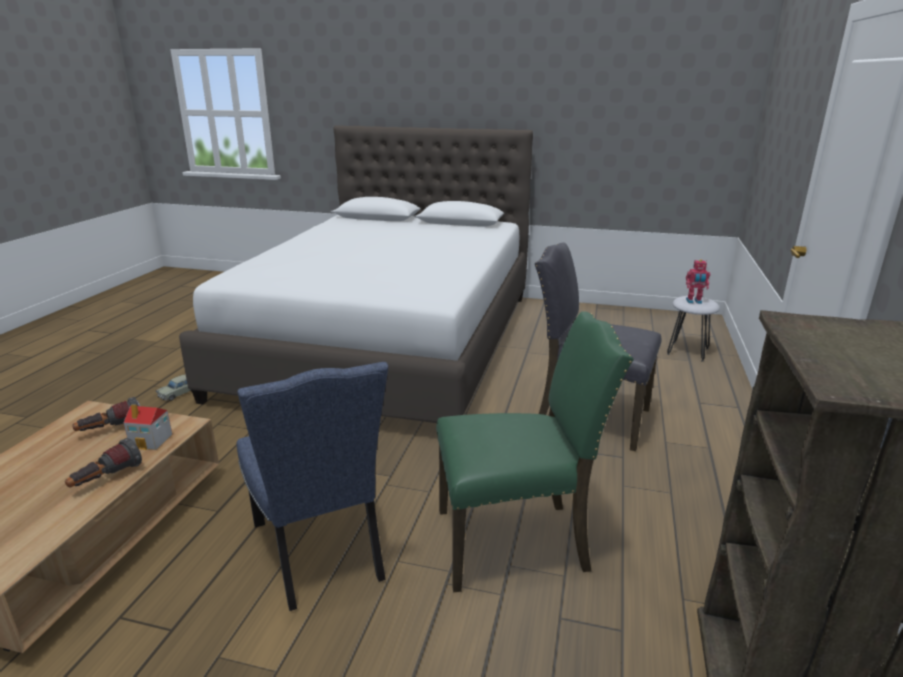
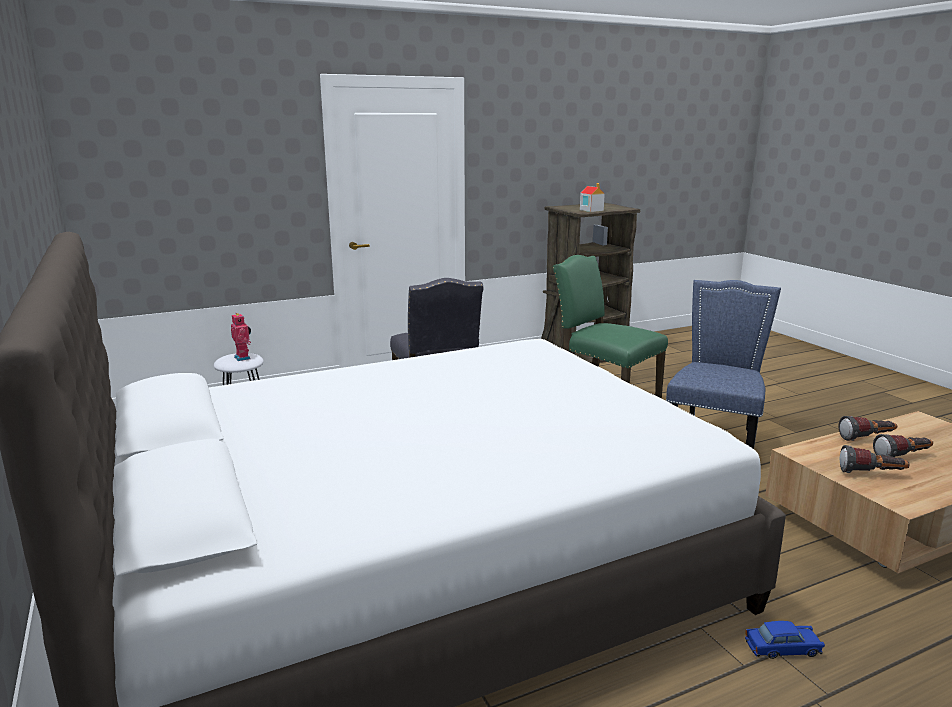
camera: 130 degrees left, 5 degrees down
toy house [123,404,173,450] -> toy house moved to [580,183,605,212]
beige toy car [156,374,191,401] -> blue toy car [745,621,825,659]
none -> flashlight [873,434,933,457]

